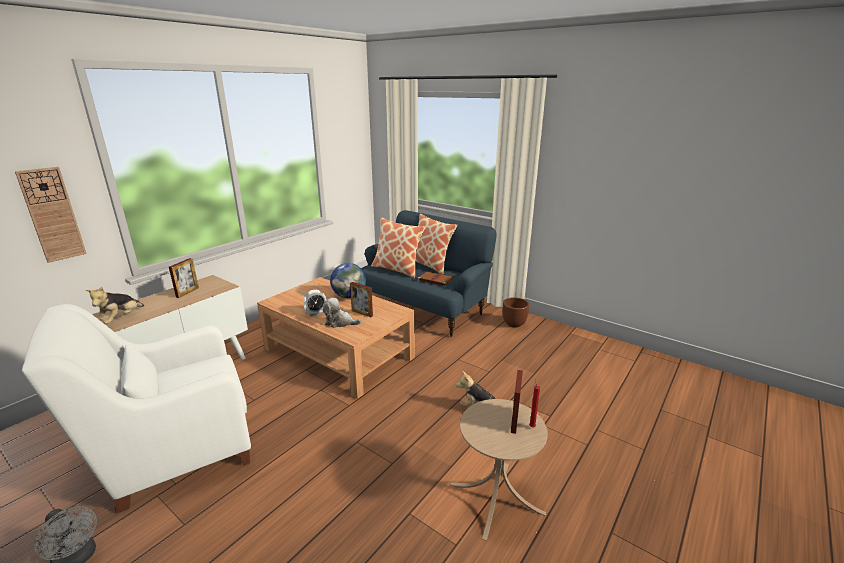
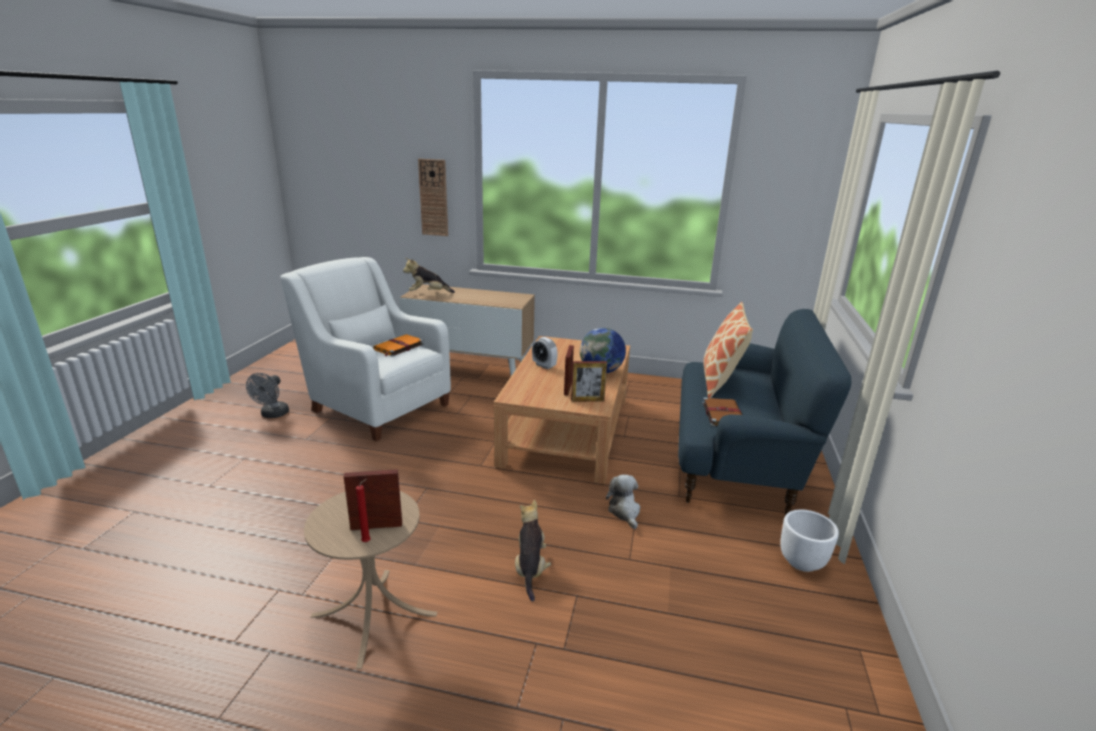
camera: 65 degrees right, 0 degrees up
picture frame [169,258,199,298] -> picture frame moved to [571,361,607,402]
plush toy [323,297,361,328] -> plush toy moved to [606,475,640,529]
pillow [415,214,458,275] -> none
brown planter [503,297,529,328] -> white planter [781,509,839,572]
none -> orange book [373,334,424,357]

